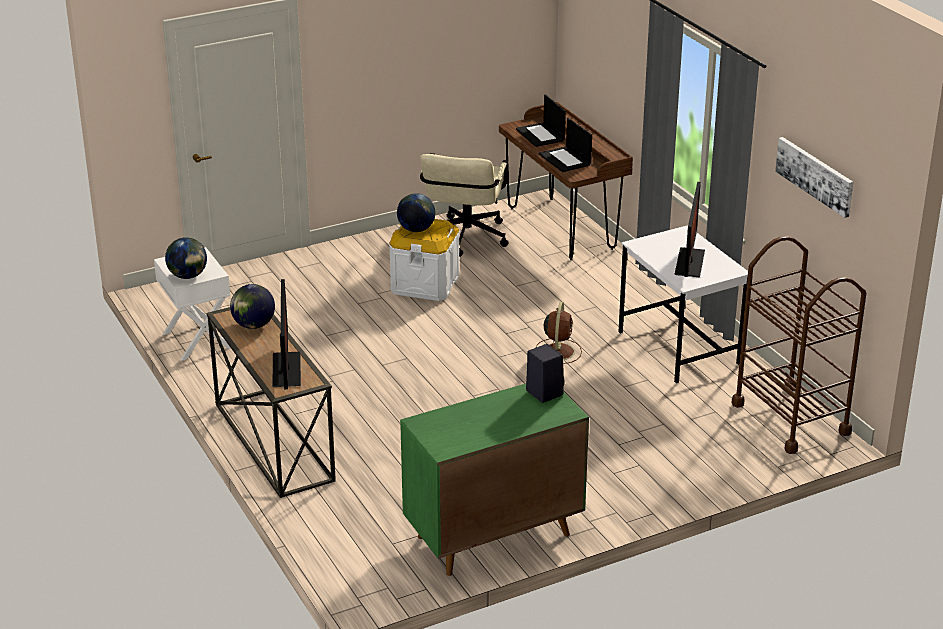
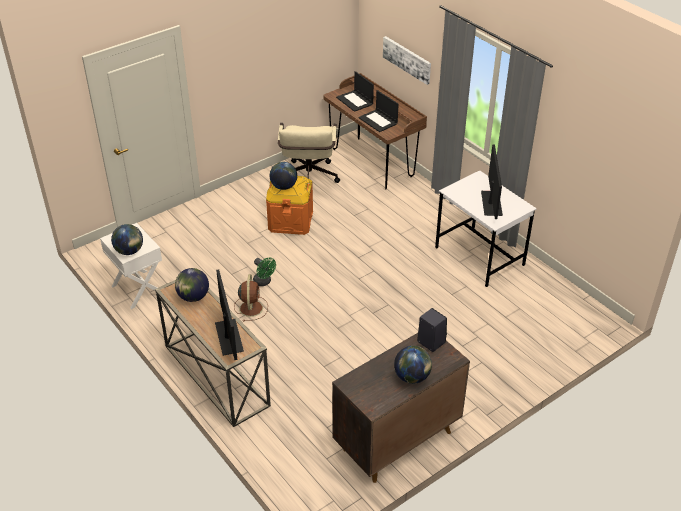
camera: 10 degrees left, 10 degrees up
white storage box [389,219,459,301] -> orange storage box [266,176,313,235]
green cabinet [400,384,589,576] -> brown cabinet [332,333,470,483]
brown fan [536,302,582,364] -> brown fan moved to [234,274,268,321]
brown cart [732,236,866,454] -> none
picture [775,137,853,218] -> picture moved to [383,36,431,85]
none -> green fan [253,258,276,286]
none -> globe [394,346,432,384]

